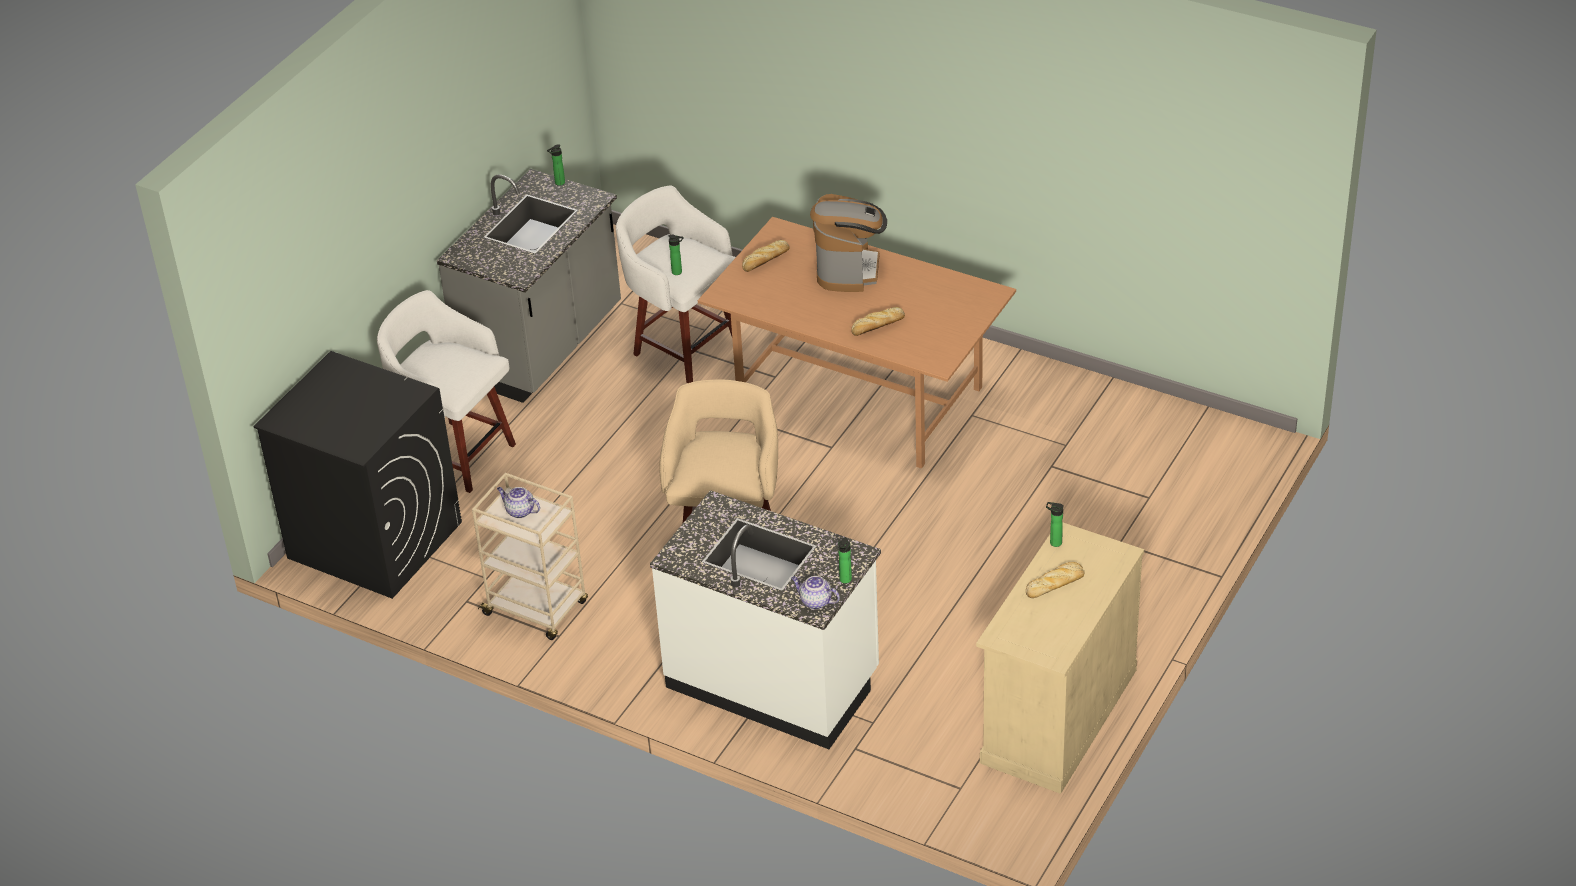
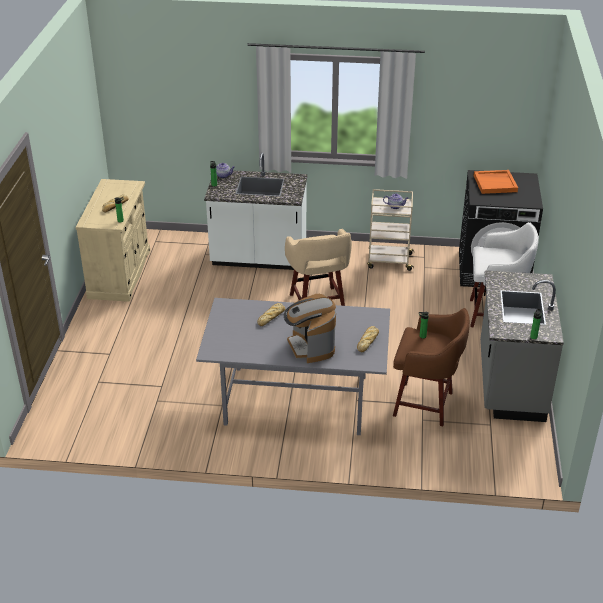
camera: 155 degrees right, 5 degrees down
white stool [616,185,736,383] -> brown stool [393,308,470,426]
brown dining table [698,217,1016,469] -> grey dining table [196,298,390,435]
none -> orange tray [474,170,518,194]

